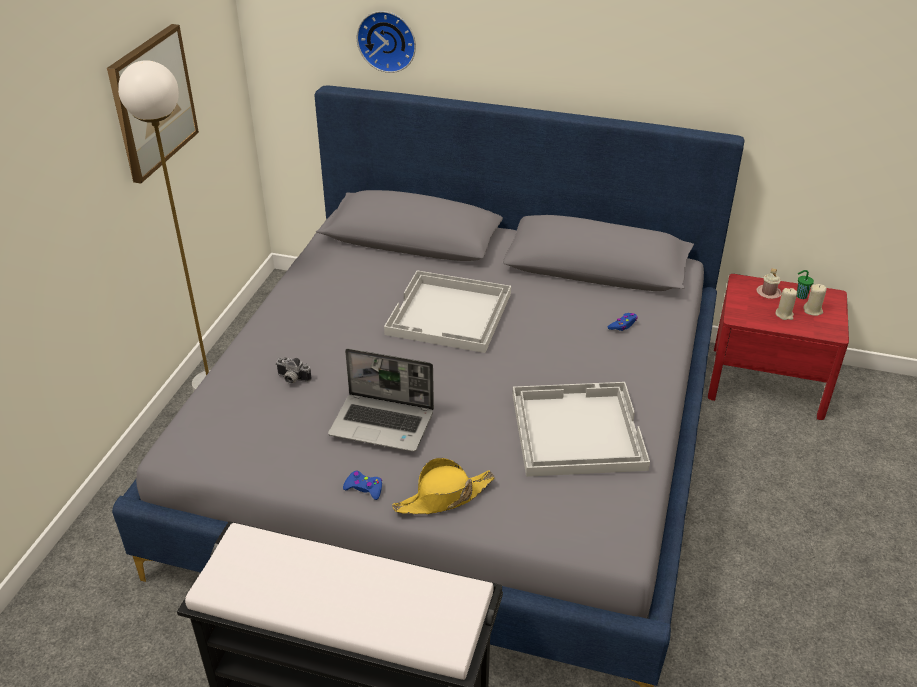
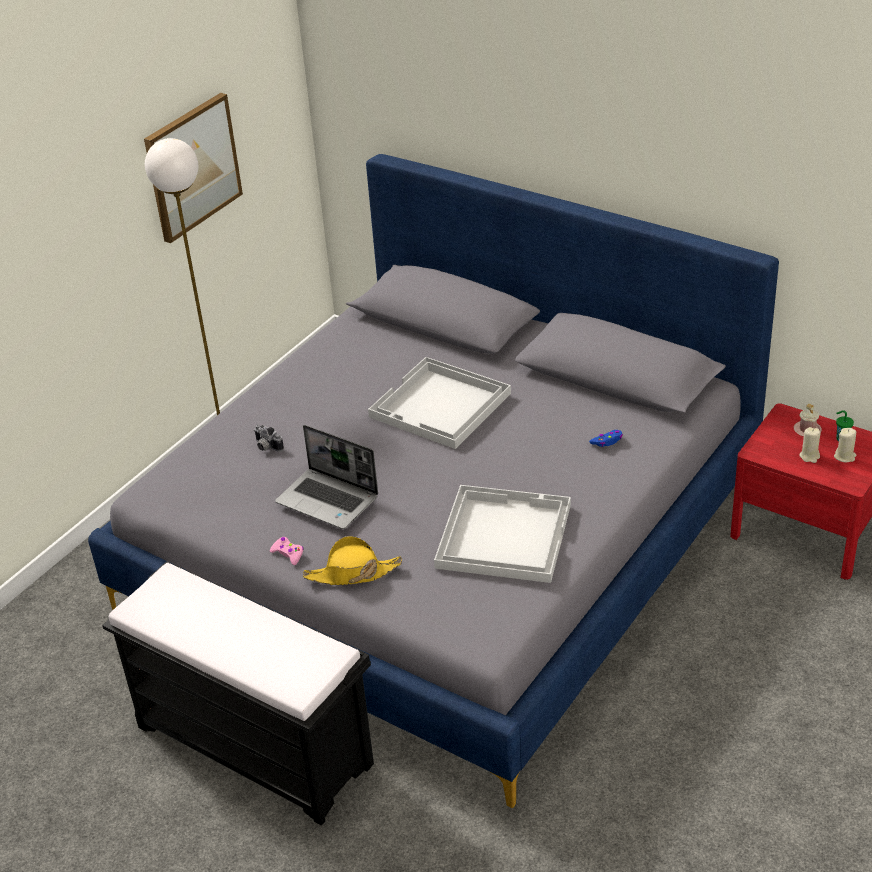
camera: 20 degrees right, 0 degrees up
blue game controller [343,471,382,500] -> pink game controller [270,537,304,565]
wall clock [357,11,416,73] -> none

